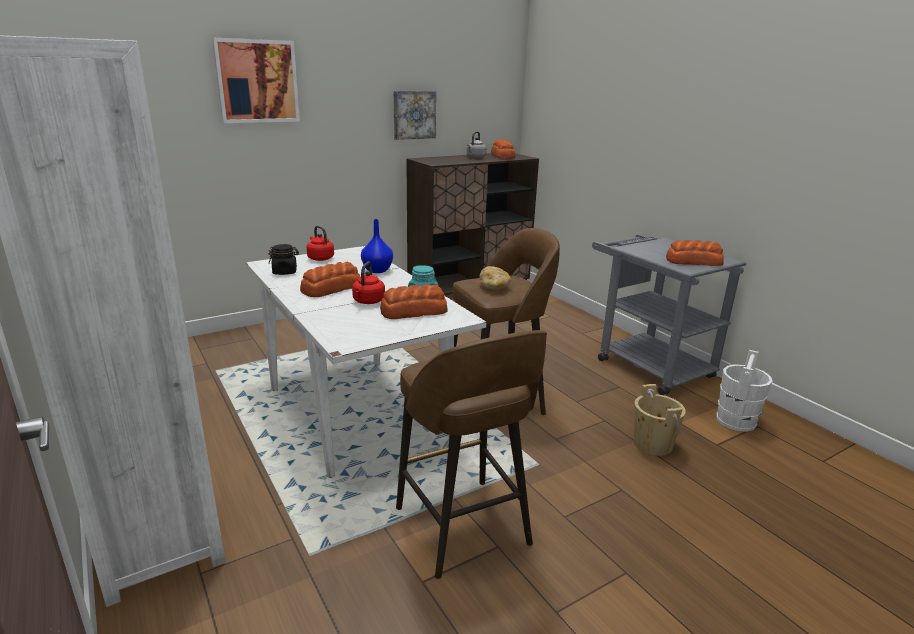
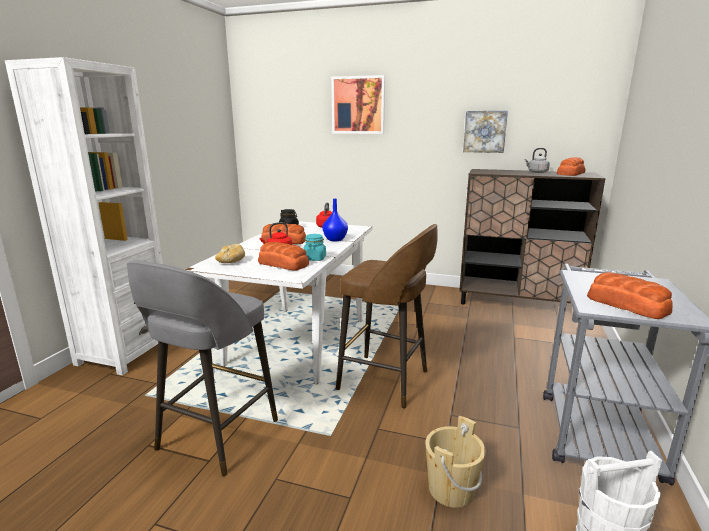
camera: 50 degrees right, 5 degrees down
brown stool [396,330,547,579] -> grey stool [127,261,278,476]
bread [479,266,511,290] -> bread moved to [215,244,245,263]

